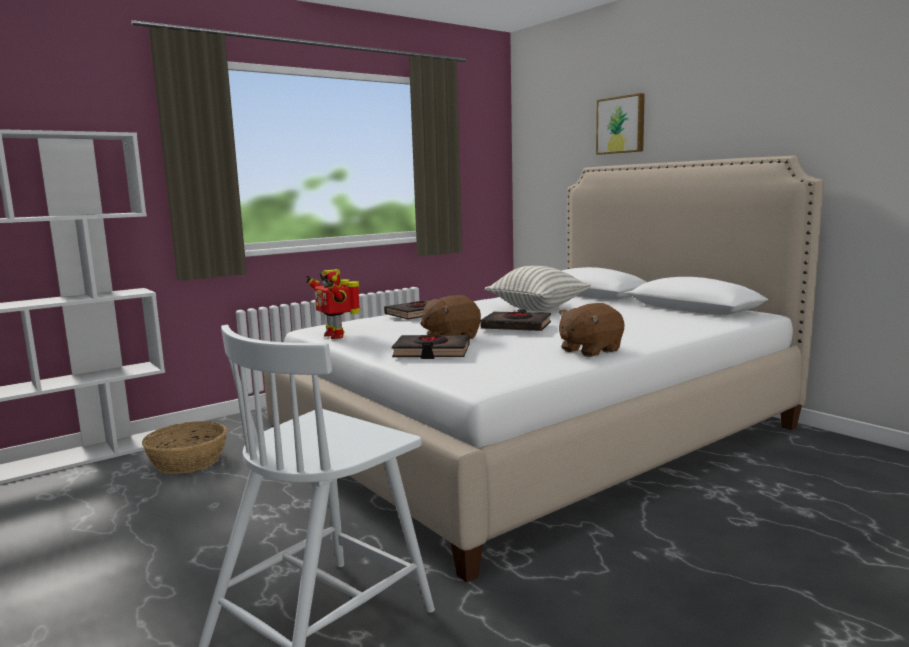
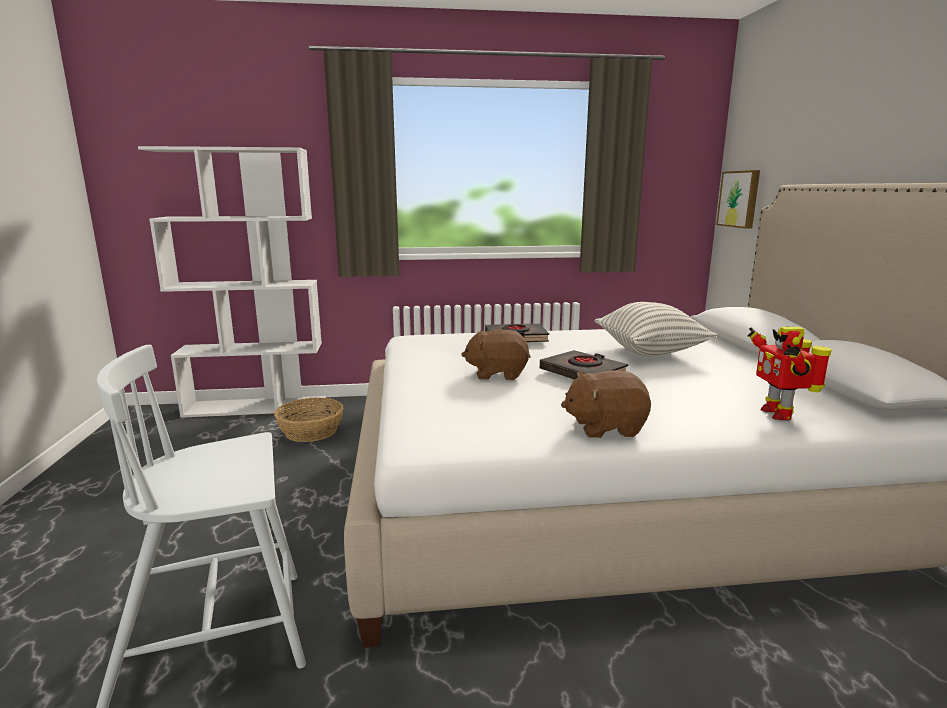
camera: 30 degrees right, 5 degrees up
toy robot [306,269,361,339] -> toy robot moved to [747,326,832,420]
black book [392,335,470,359] -> none
picture [596,93,645,155] -> picture moved to [716,170,760,229]

